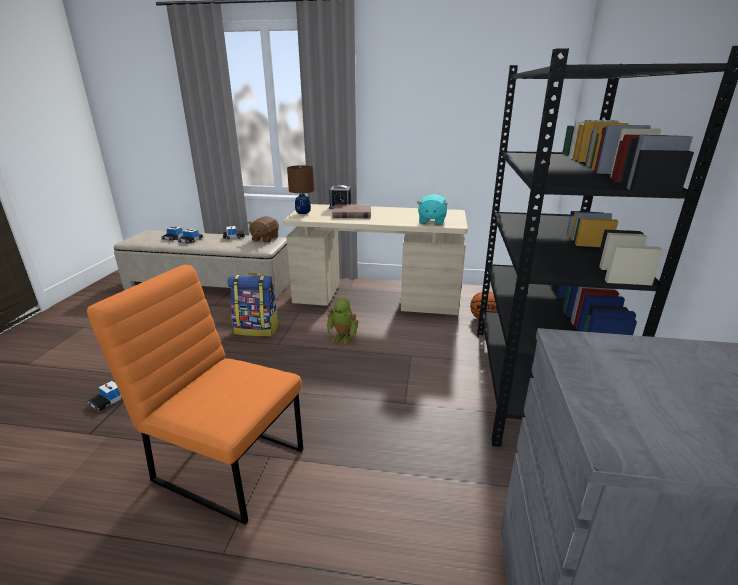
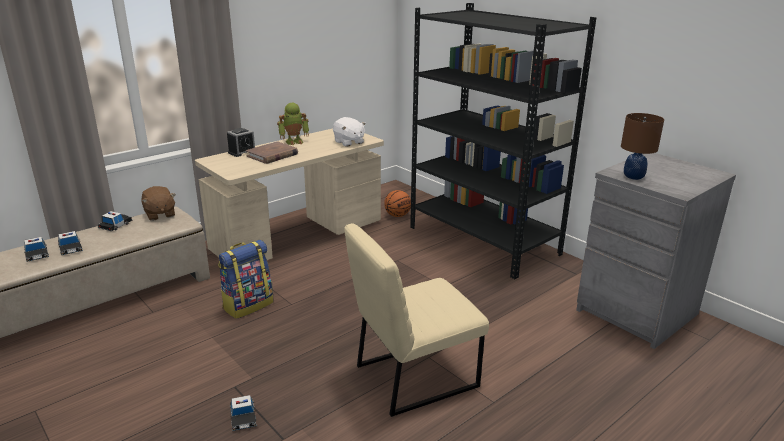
camera: 50 degrees left, 0 degrees up
orange chair [87,265,303,525] -> beige chair [344,223,489,417]
brown table lamp [287,165,315,214] -> brown table lamp moved to [621,113,664,180]
toy robot [327,299,358,345] -> toy robot moved to [277,103,309,145]
turquoise plush toy [417,194,448,225] -> white plush toy [333,117,366,147]

